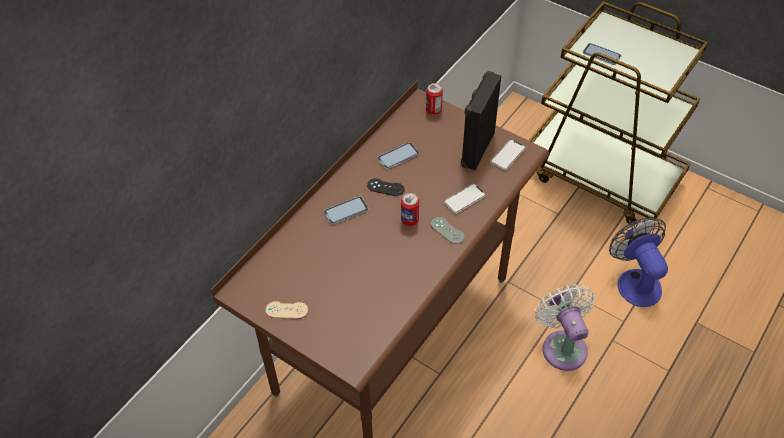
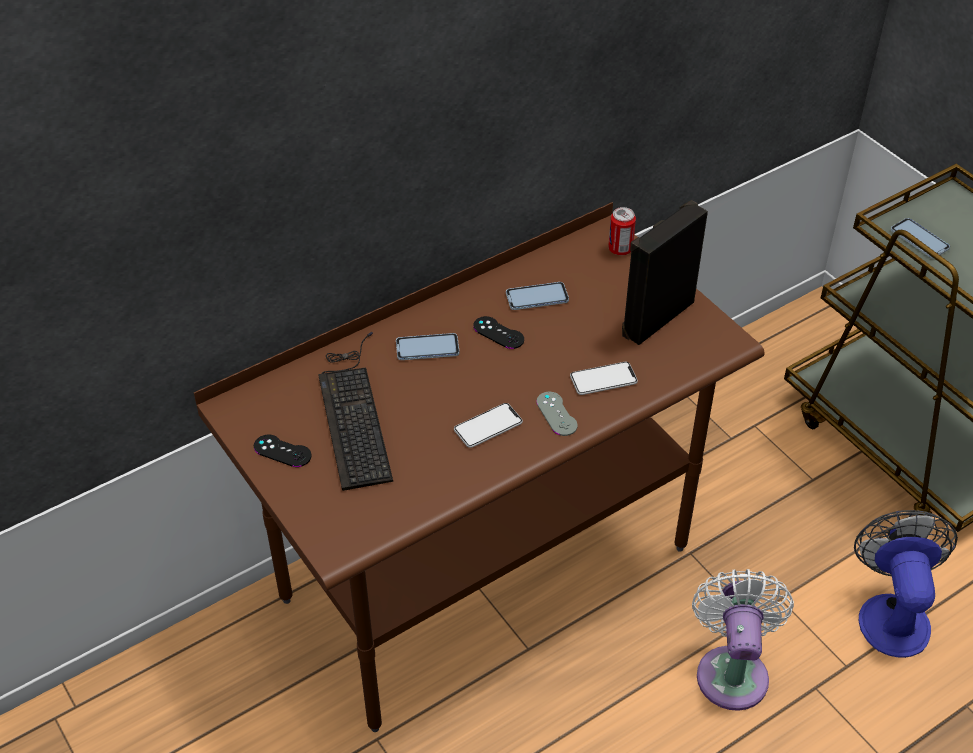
camera: 20 degrees right, 5 degrees down
beige game controller [266,301,308,319] -> black game controller [254,434,312,467]
can [401,193,419,226] -> none
phone [490,139,526,170] -> phone moved to [454,403,523,448]
none -> keyboard [318,332,393,491]

